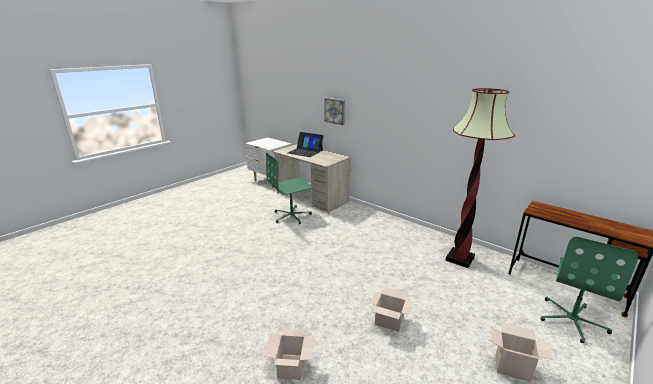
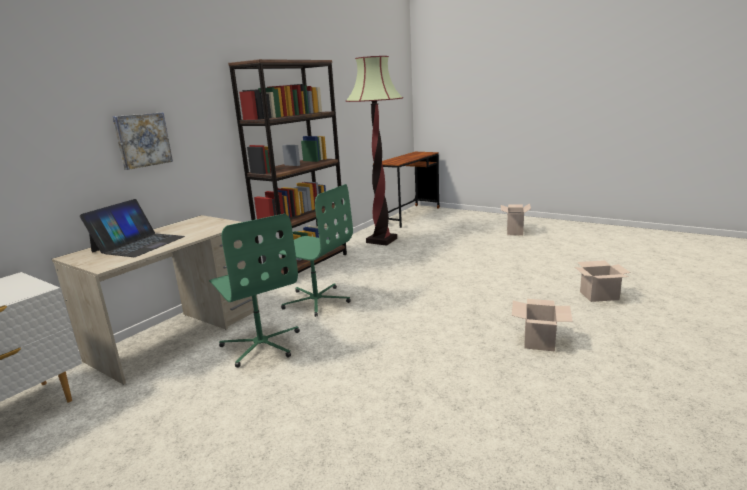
camera: 95 degrees left, 5 degrees down
cardboard box [370,287,413,332] -> cardboard box moved to [512,299,573,352]
green office chair [540,236,638,343] -> green office chair moved to [279,184,353,317]
none -> brown bookcase [228,59,347,275]

